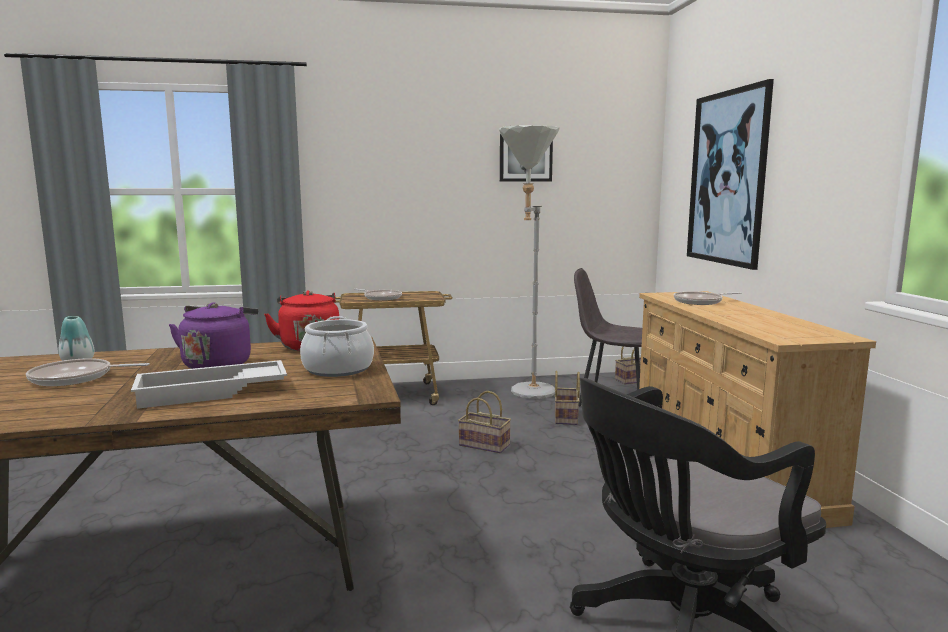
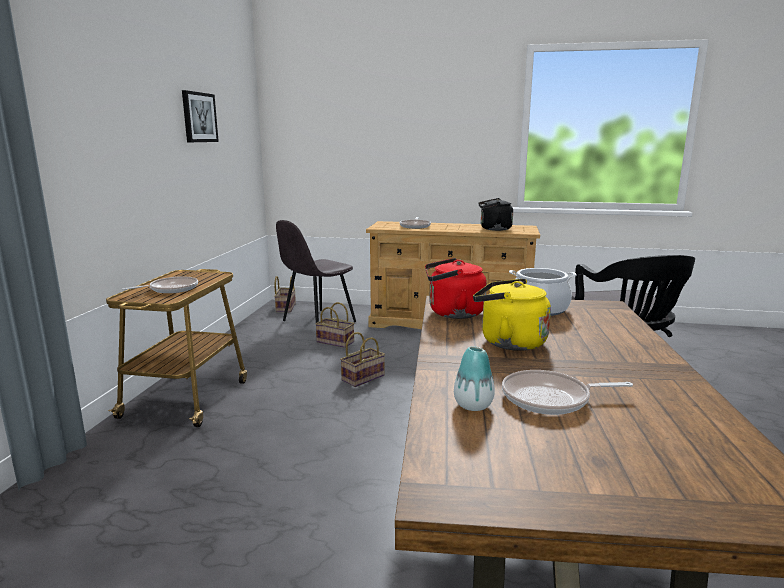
camera: 70 degrees left, 5 degrees up
frying pan [26,358,150,386] -> frying pan turned 75 degrees clockwise [502,370,633,415]
white tray [131,360,287,409] -> none
purple kettle [169,302,258,369] -> yellow kettle [473,279,551,351]
grey floor lamp [499,125,559,399] -> none
picture [687,79,774,270] -> none
none -> black kettle [478,198,513,231]

